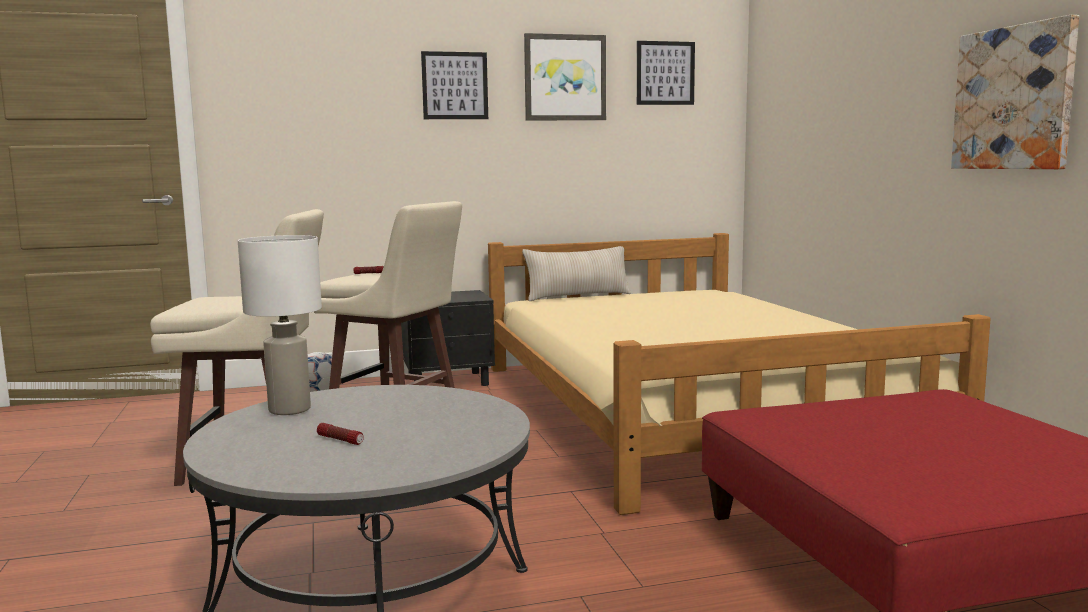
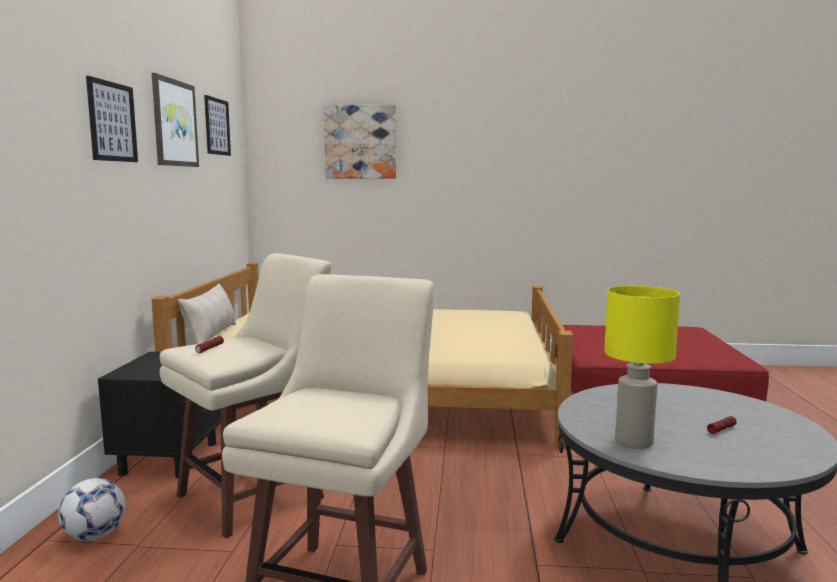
camera: 70 degrees left, 0 degrees up
white table lamp [238,235,322,415] -> yellow table lamp [604,286,680,449]
picture [951,15,1079,169] -> picture moved to [324,105,396,179]

